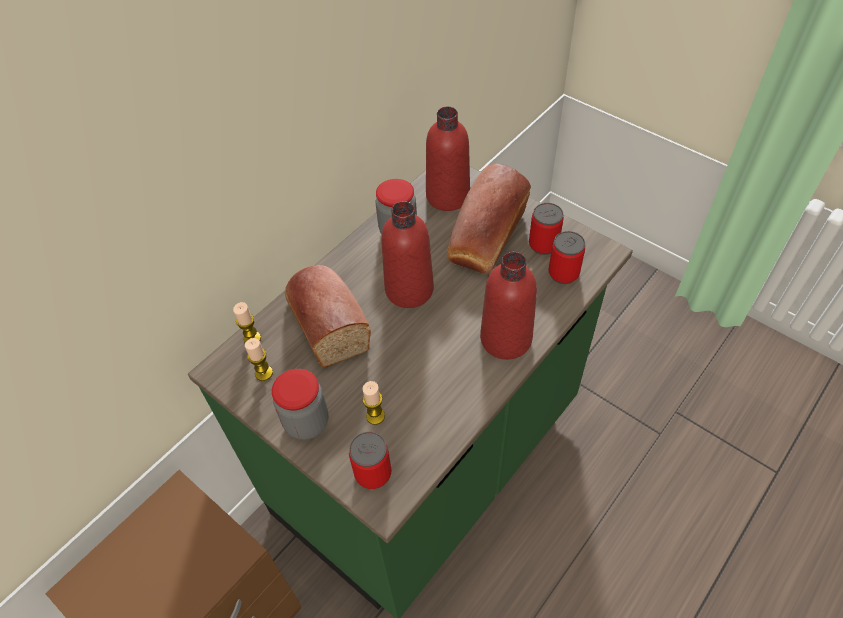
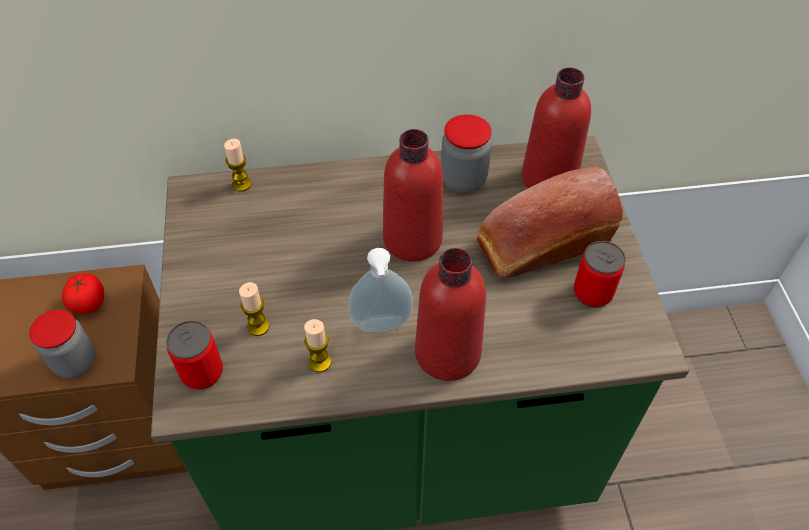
camera: 40 degrees right, 0 degrees up
candle [245,338,273,381] -> candle moved to [304,319,331,372]
jar [272,369,329,440] -> jar moved to [29,310,95,378]
bread [285,265,371,368] -> none
can [549,231,585,284] -> none
none -> tomato [62,273,104,314]
none -> soap dispenser [348,248,413,332]

